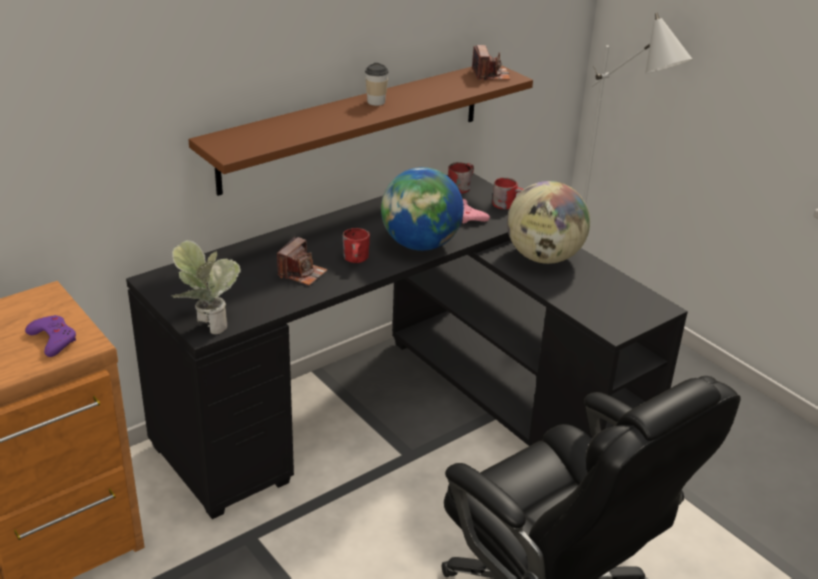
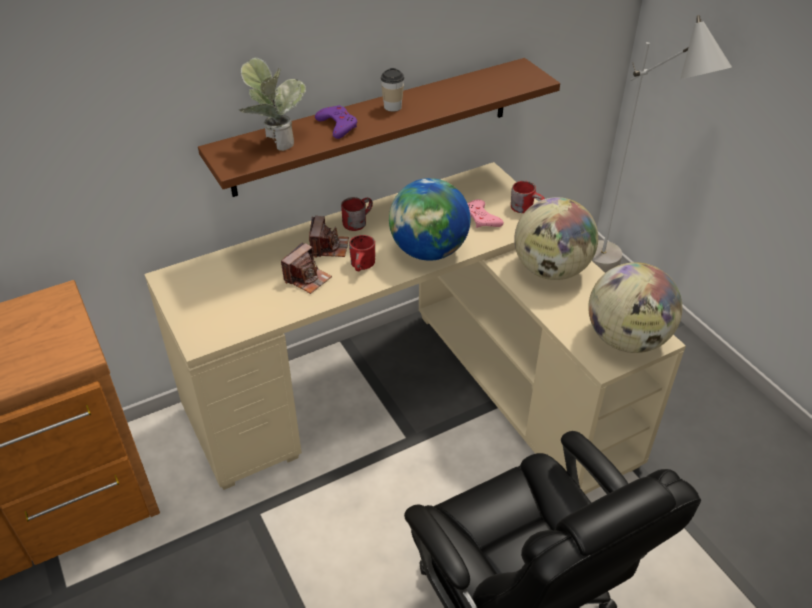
camera: 10 degrees right, 10 degrees up
purple game controller [25,315,76,357] -> purple game controller moved to [315,105,357,139]
black desk [126,173,688,519] -> beige desk [144,162,686,494]
potted plant [171,240,241,334] -> potted plant moved to [239,57,306,151]
red mug [448,162,474,194] -> red mug moved to [341,197,373,231]
camera [472,45,510,81] -> camera moved to [309,216,349,258]
none -> globe [588,262,682,353]

